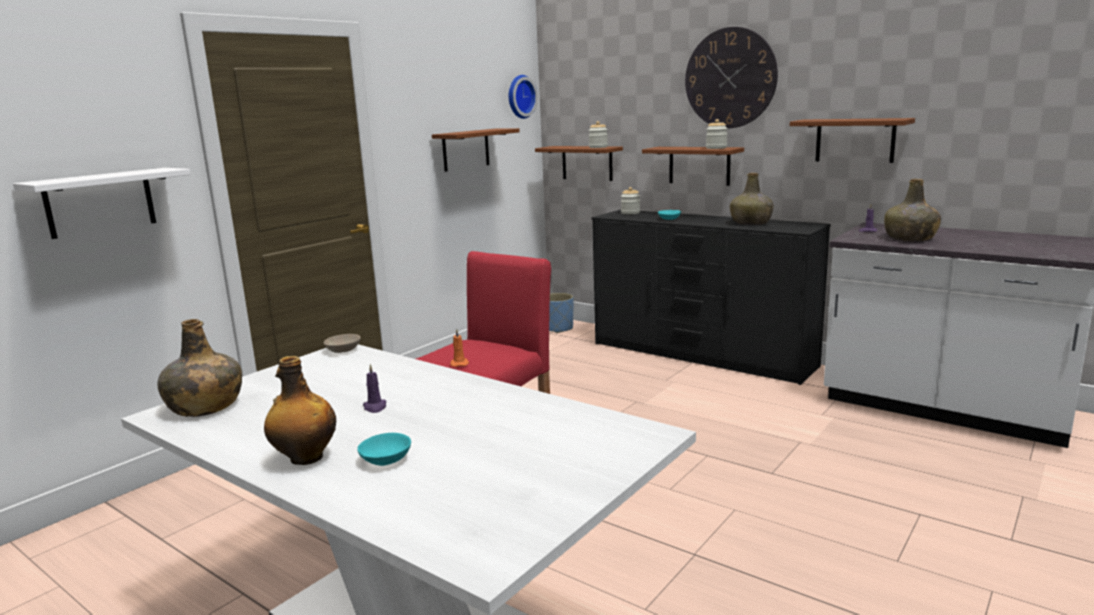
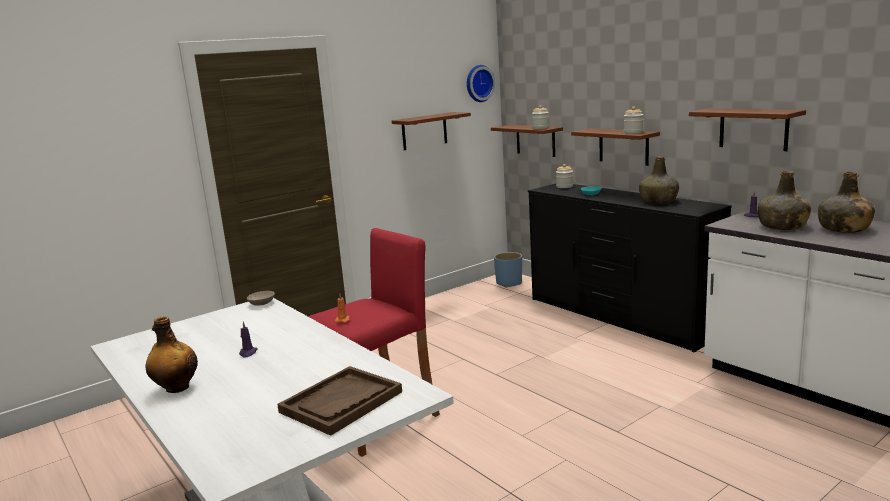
camera: 15 degrees right, 0 degrees up
white shelf [13,168,191,239] -> none
green bottle [157,319,242,417] -> green bottle moved to [818,172,875,233]
turquoise bowl [358,433,411,466] -> none
wall clock [685,27,778,128] -> none
none -> brown tray [277,366,402,436]

